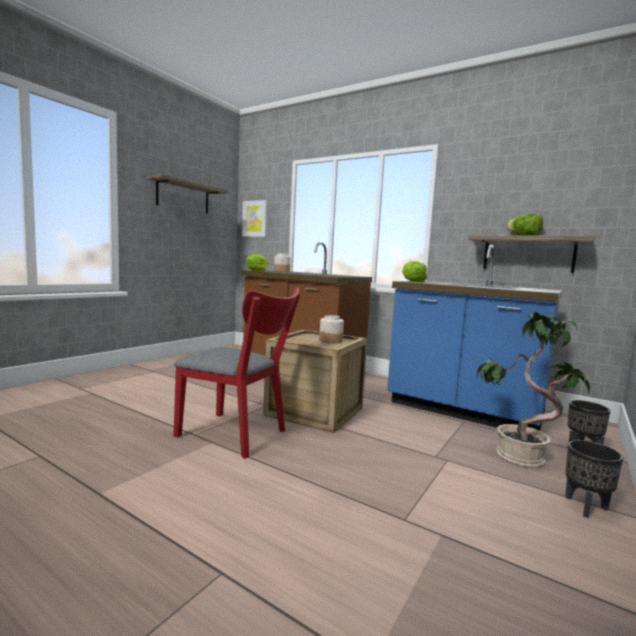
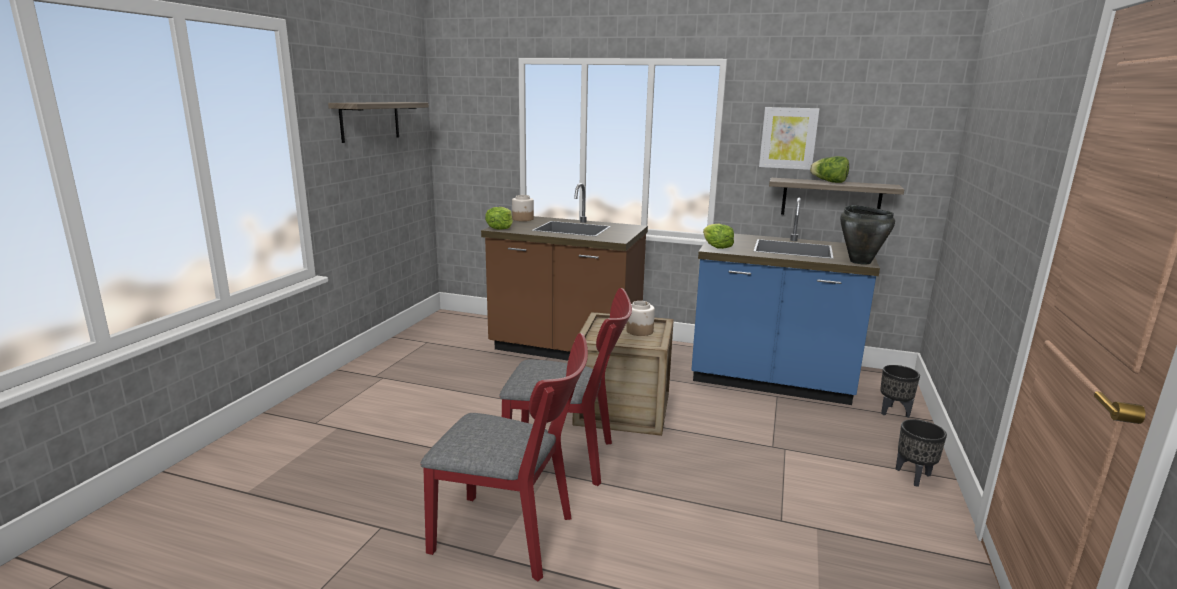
camera: 15 degrees left, 10 degrees up
picture [242,200,268,237] -> picture moved to [759,107,819,170]
potted plant [472,312,590,467] -> none
none -> red chair [420,333,588,582]
none -> black cooking pot [840,205,895,265]

